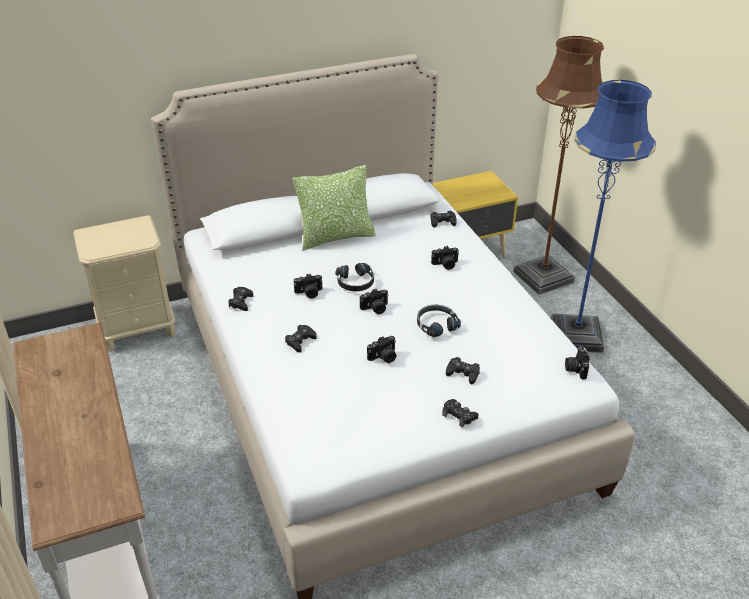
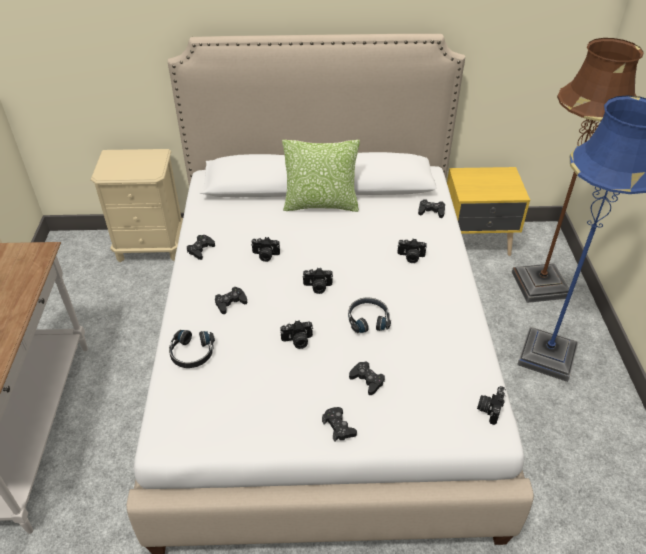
camera: 20 degrees right, 5 degrees up
black headphones [335,263,374,291] -> black headphones moved to [169,330,215,368]

